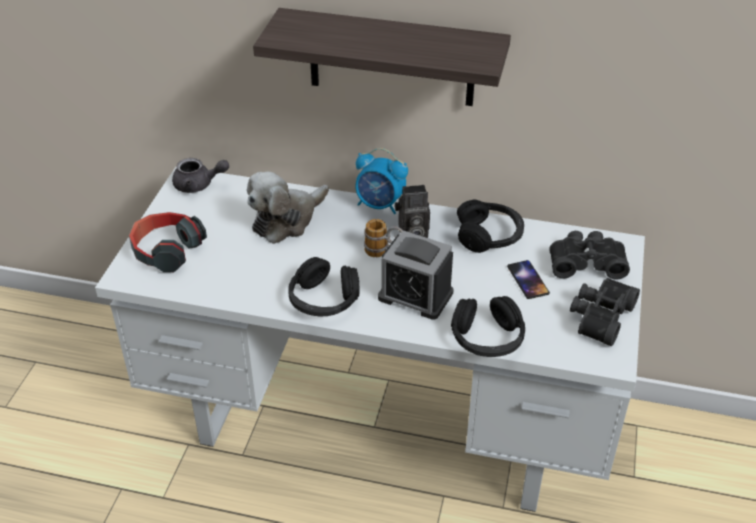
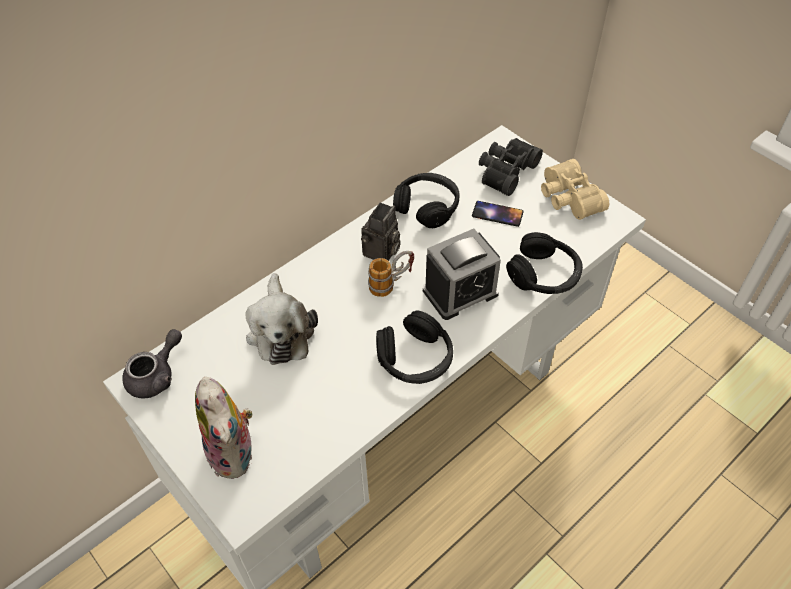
camera: 55 degrees left, 10 degrees up
headphones [129,212,207,272] -> plush toy [195,376,253,479]
shelf [253,8,511,106] -> none
alarm clock [355,148,408,214] -> none
black binoculars [570,277,640,346] -> beige binoculars [541,159,609,220]

